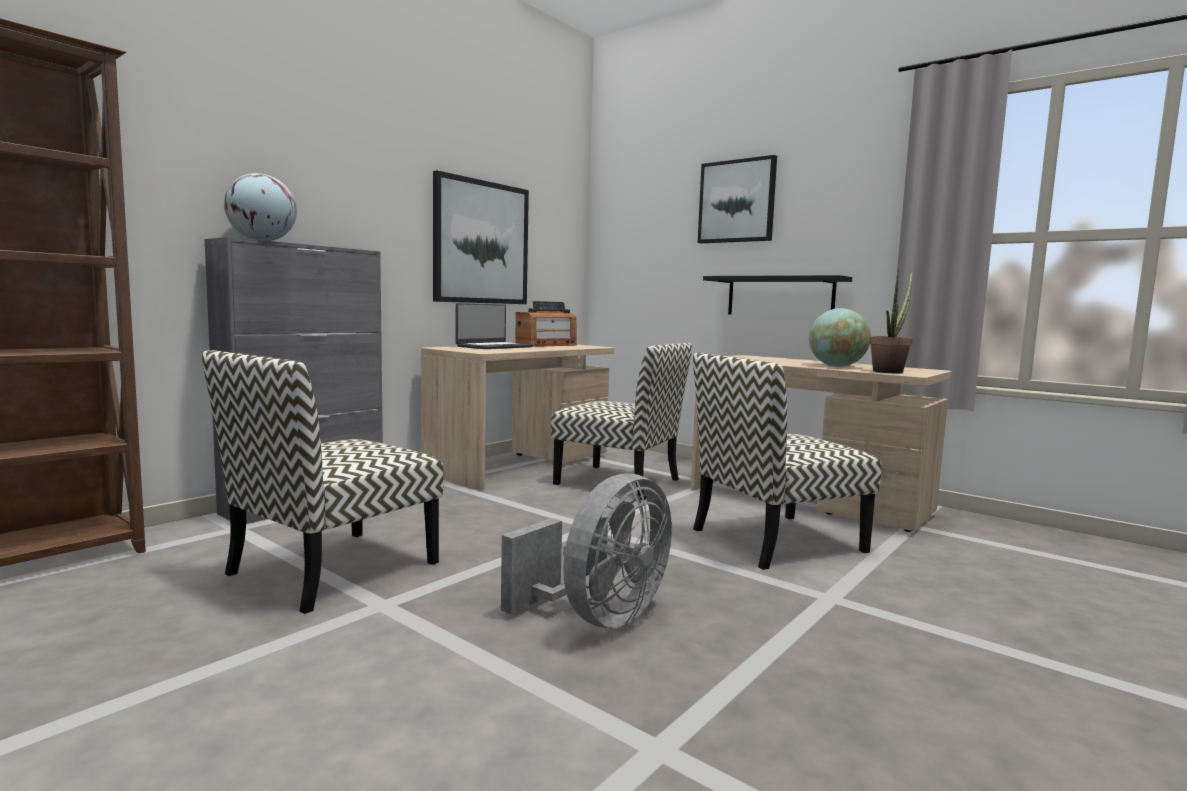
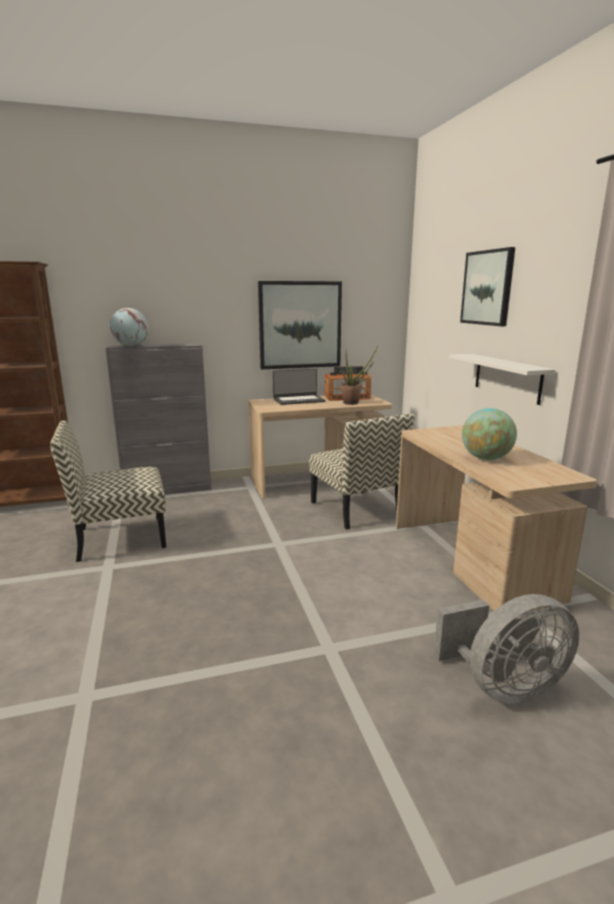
camera: 35 degrees right, 10 degrees up
grey fan [501,473,672,629] -> grey fan moved to [434,594,579,704]
chair [693,353,882,570] -> none
black shelf [703,275,852,315] -> white shelf [449,354,555,405]
potted plant [869,268,913,373] -> potted plant moved to [340,346,378,405]

